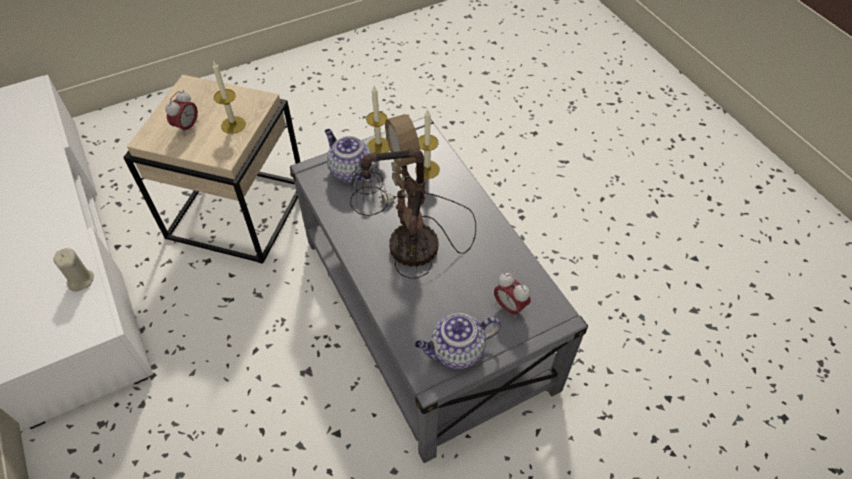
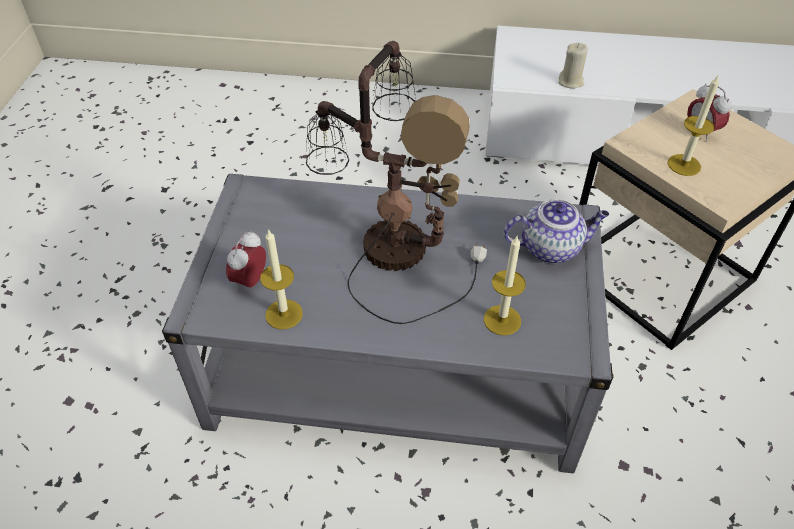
camera: 125 degrees right, 5 degrees down
candle [366,86,390,154] -> candle moved to [260,229,303,329]
teapot [415,313,501,369] -> none
alarm clock [494,273,531,319] -> alarm clock turned 60 degrees counterclockwise [226,231,266,291]

